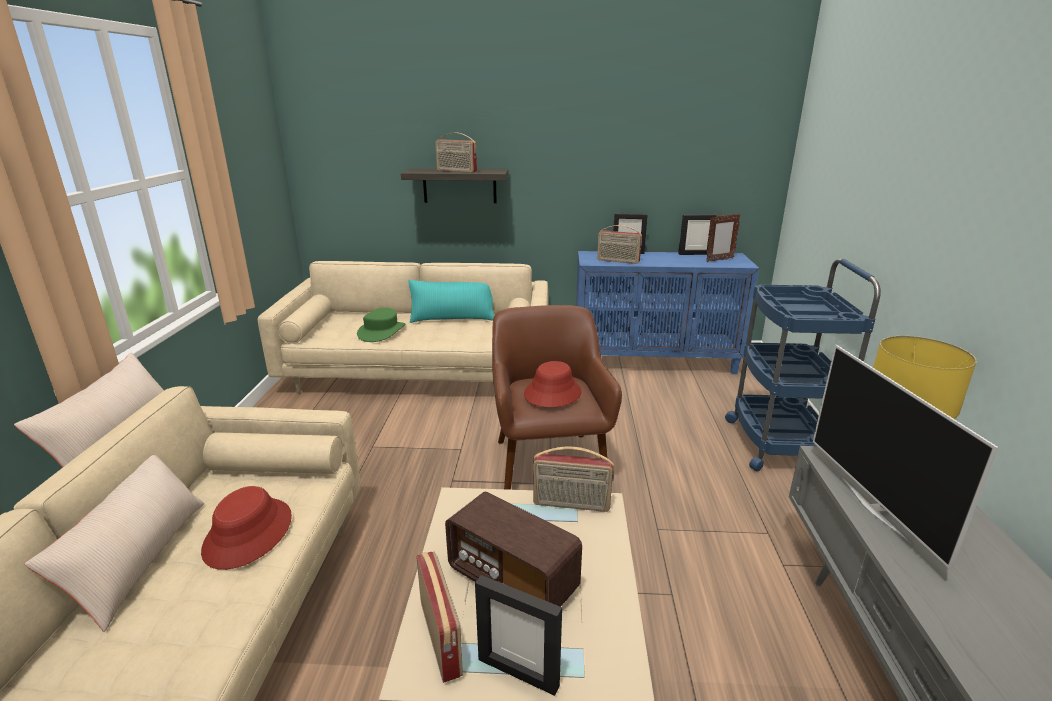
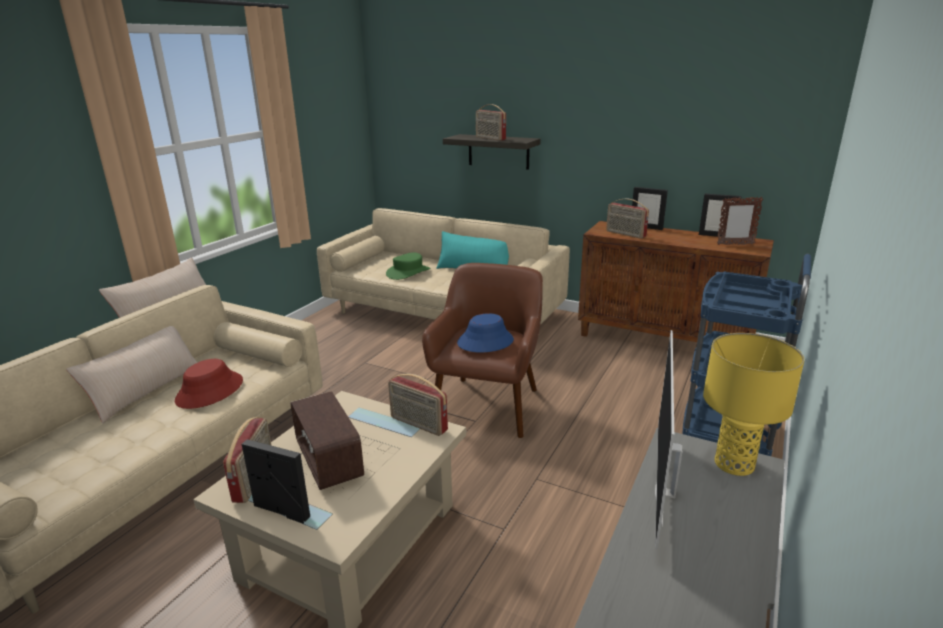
camera: 25 degrees right, 0 degrees up
picture frame [475,575,562,696] -> picture frame turned 150 degrees clockwise [241,439,310,524]
red hat [524,361,582,408] -> blue hat [457,313,514,353]
blue cabinet [576,251,760,374] -> brown cabinet [578,221,774,342]

